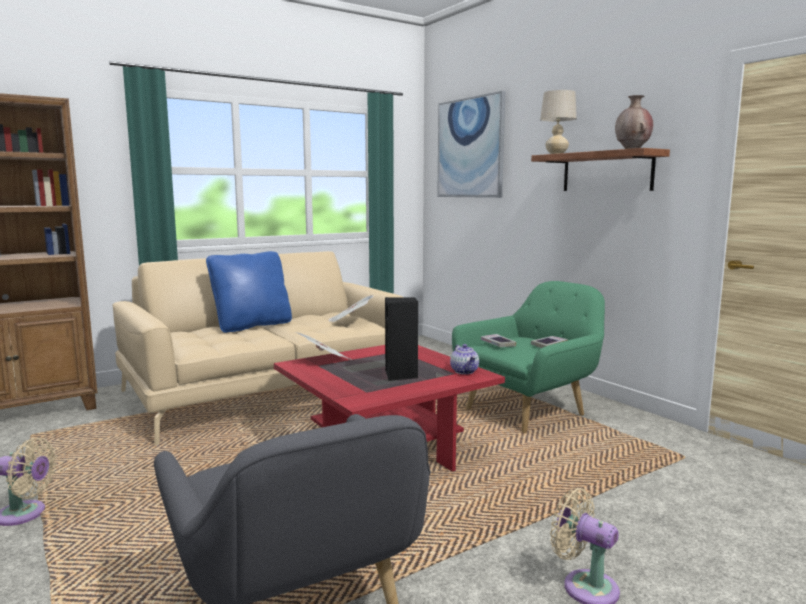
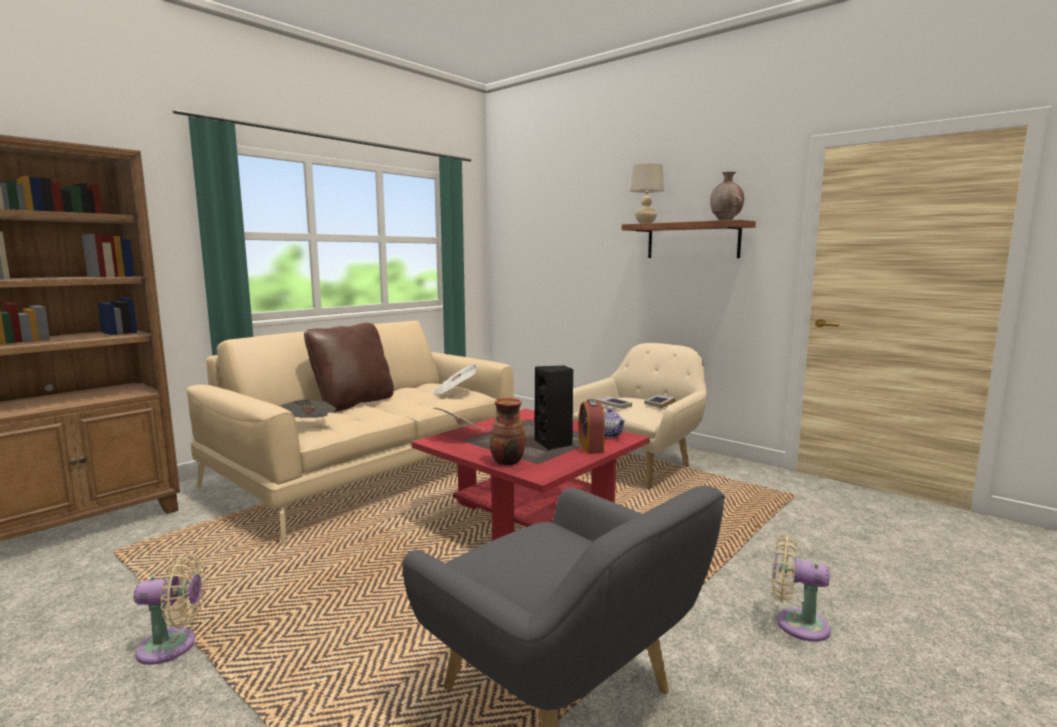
camera: 15 degrees left, 0 degrees up
blue pillow [206,251,292,333] -> brown pillow [304,323,394,412]
picture [437,91,505,198] -> none
green armchair [452,281,605,433] -> beige armchair [573,343,707,488]
none -> newspaper [280,400,337,418]
none -> vase [490,398,525,466]
none -> alarm clock [579,399,605,454]

